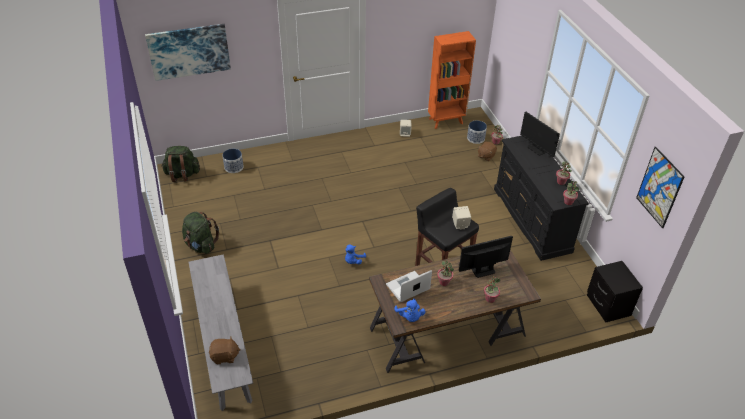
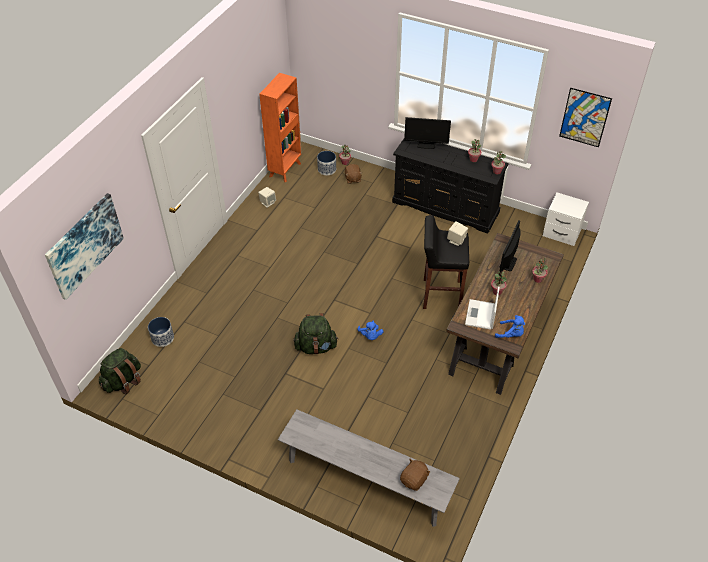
camera: 45 degrees left, 5 degrees up
green backpack [182,212,219,254] -> green backpack moved to [294,313,338,354]
black nightstand [587,261,643,322] -> white nightstand [543,192,589,246]

